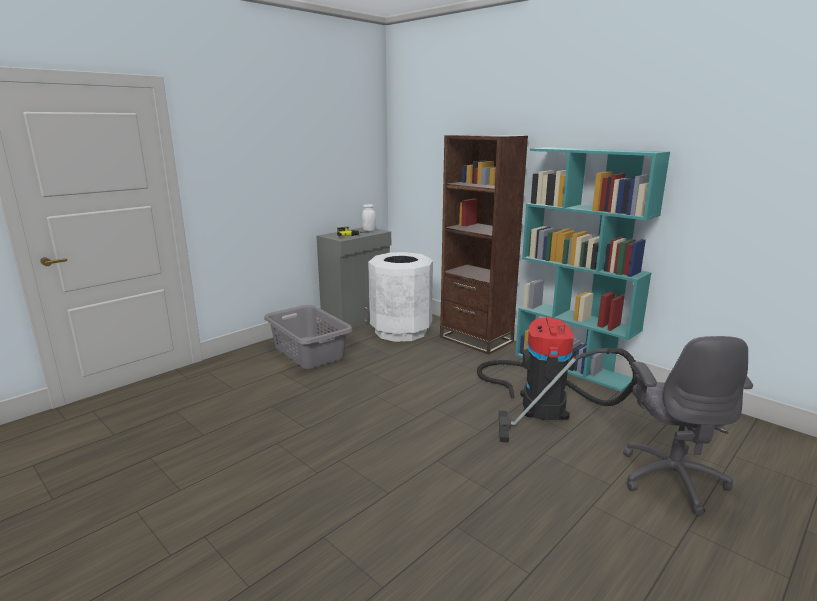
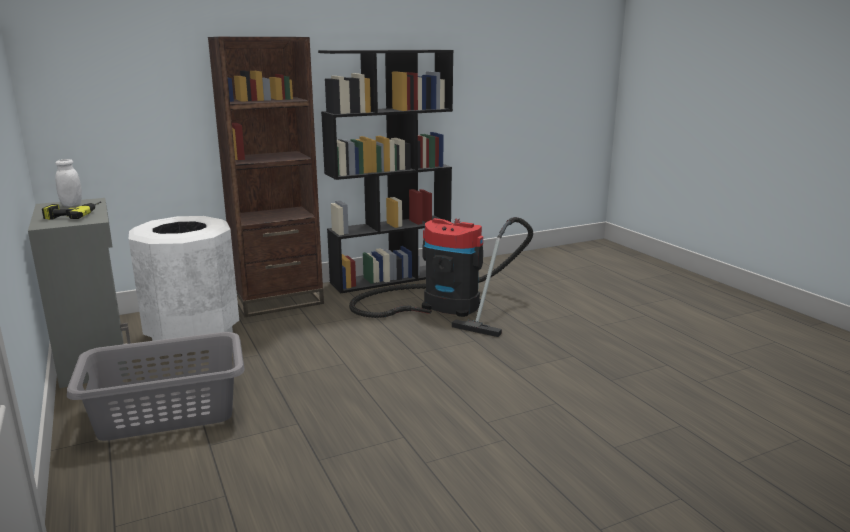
camera: 70 degrees left, 0 degrees up
turquoise bookcase [515,147,670,392] -> black bookcase [318,50,454,293]
grey office chair [623,336,753,516] -> none

